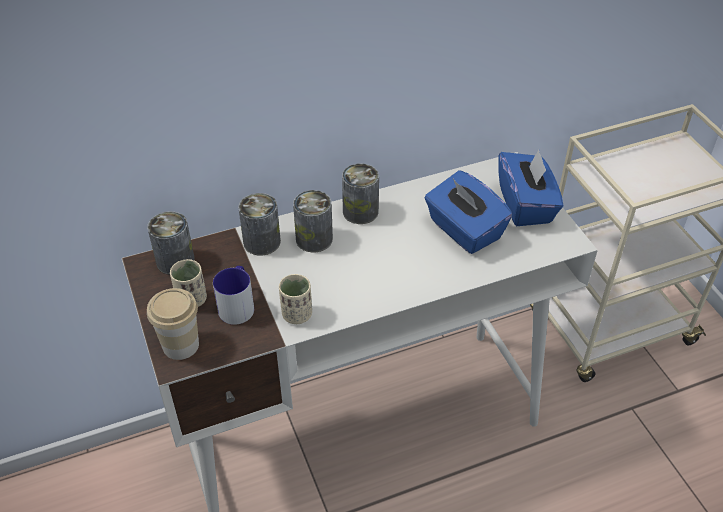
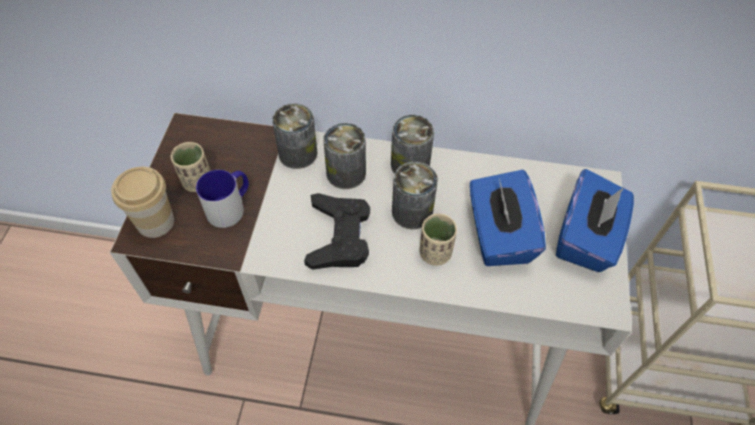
camera: 30 degrees right, 10 degrees up
can [147,211,195,275] -> can moved to [392,162,438,229]
beige cup [279,274,312,324] -> beige cup moved to [419,214,457,266]
none -> black game controller [304,193,370,270]

